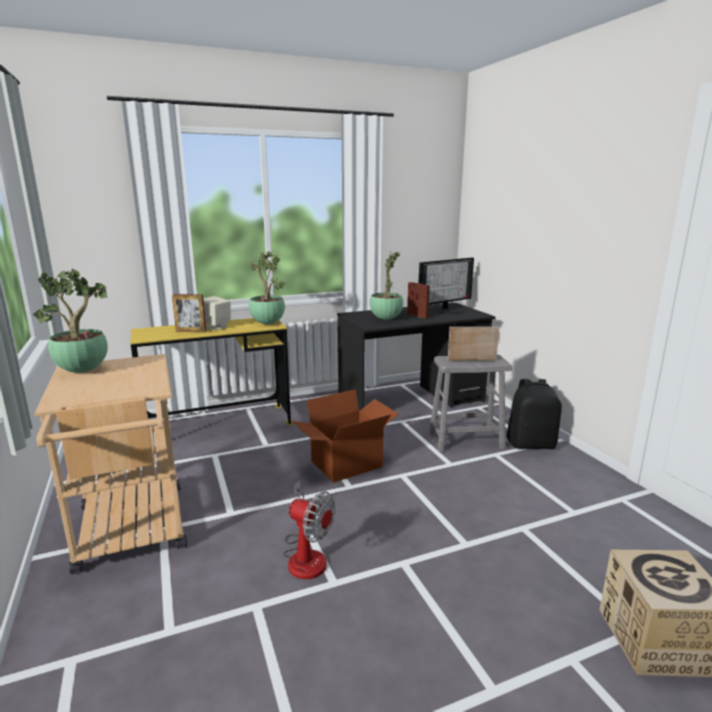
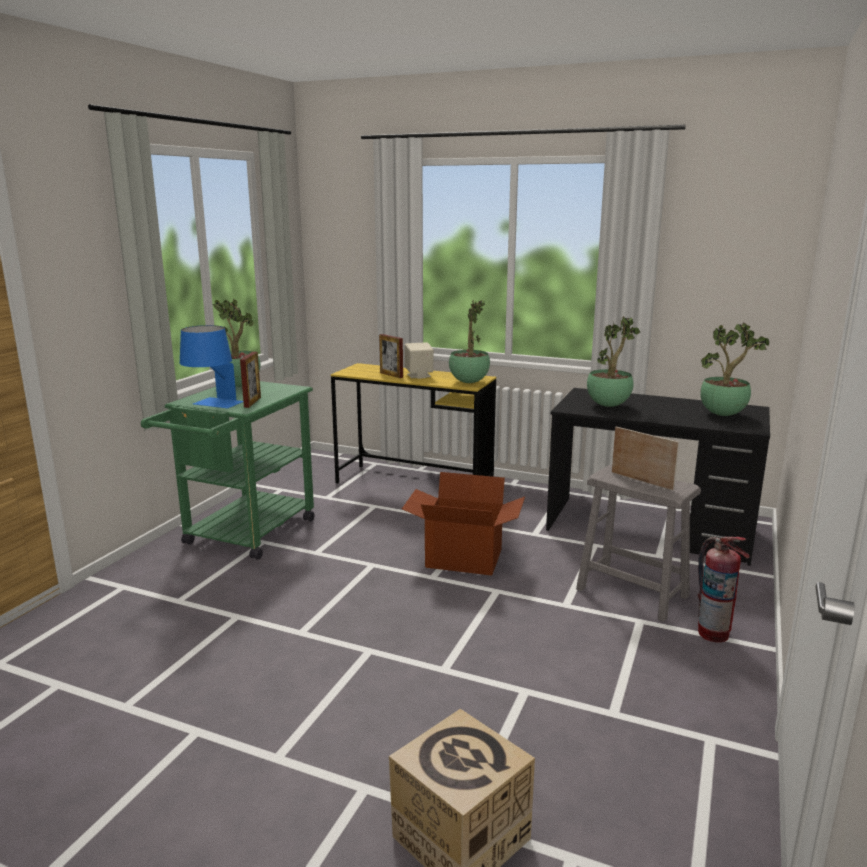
camera: 45 degrees right, 0 degrees up
beige cart [34,354,188,574] -> green cart [141,381,315,560]
fan [283,481,335,579] -> none
picture frame [407,282,430,319] -> picture frame moved to [240,352,261,408]
monitor [419,258,474,314] -> potted plant [700,322,769,416]
black backpack [507,379,562,449] -> fire extinguisher [698,537,750,642]
none -> blue table lamp [180,325,243,408]

